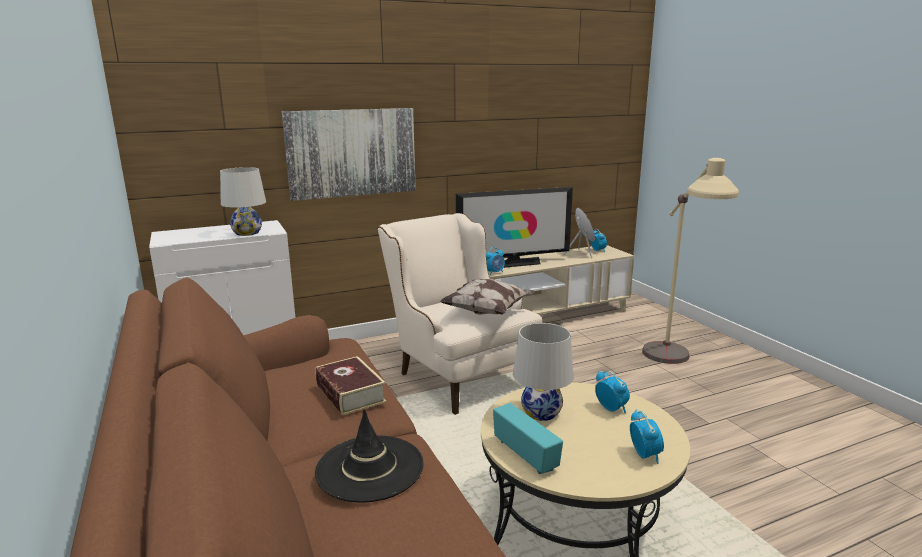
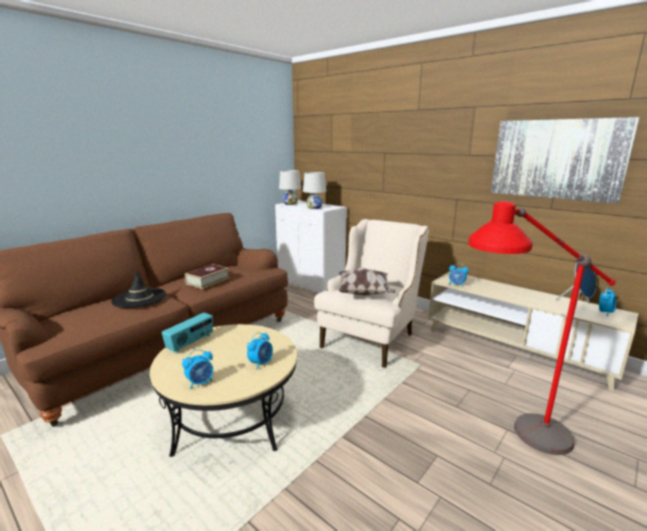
camera: 65 degrees right, 0 degrees up
picture [282,108,416,201] -> picture moved to [491,117,640,203]
television [456,187,573,268] -> none
white table lamp [513,323,574,421] -> white table lamp moved to [279,170,301,205]
beige floor lamp [642,158,739,364] -> red floor lamp [468,201,616,455]

